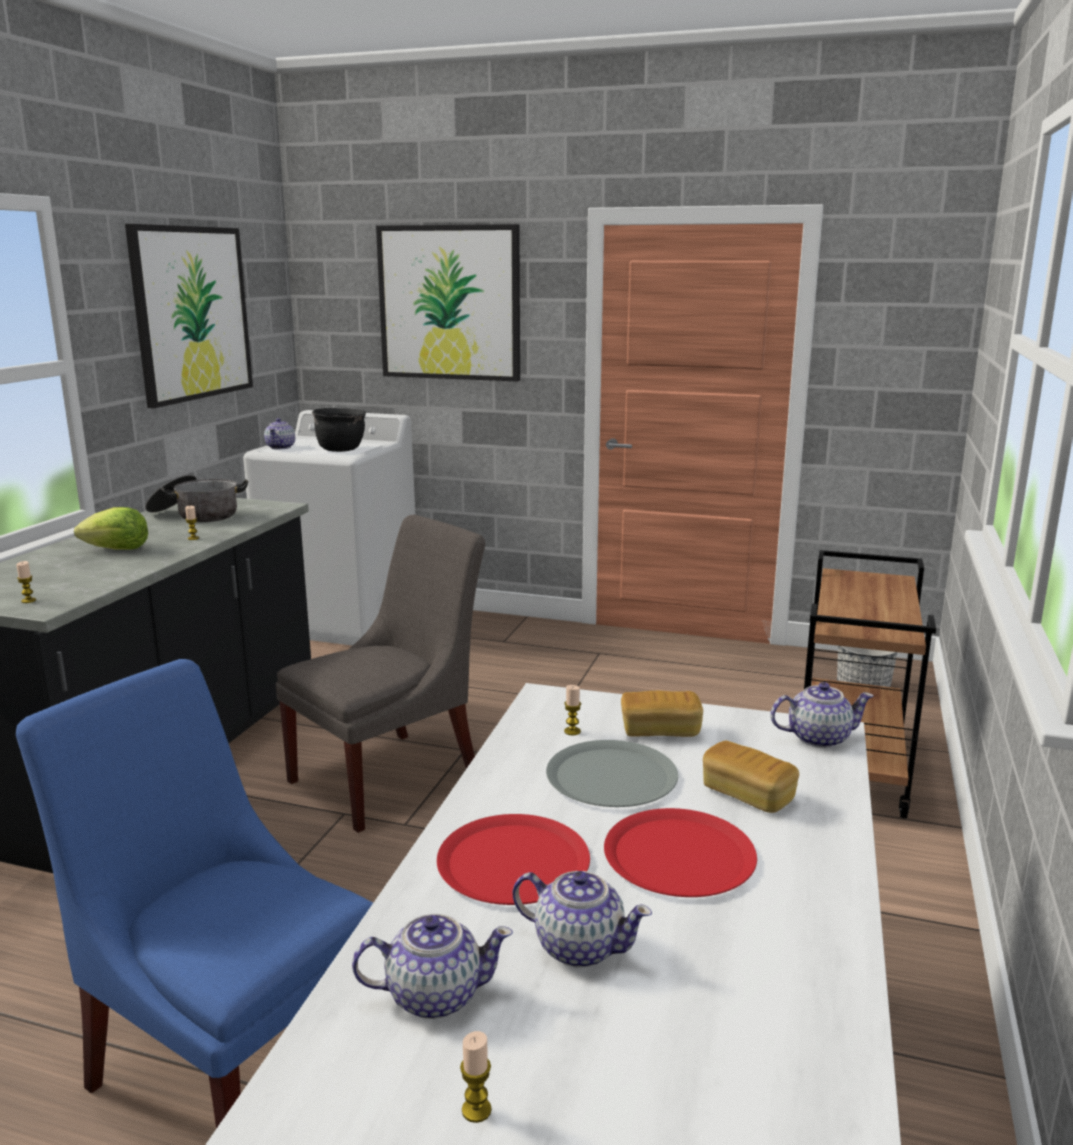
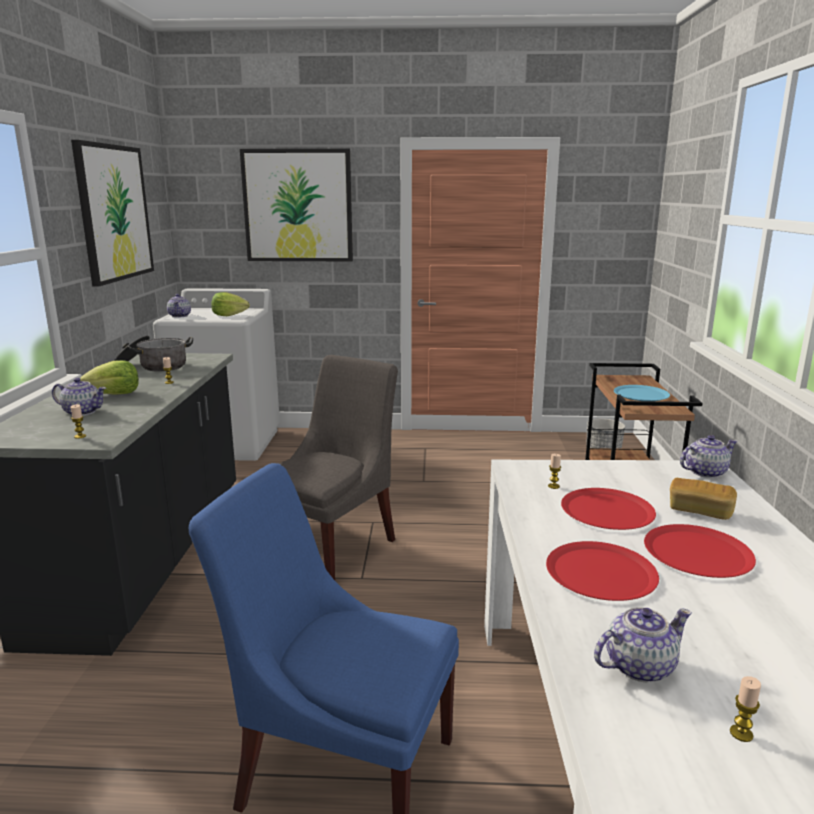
camera: 15 degrees left, 0 degrees up
black cooking pot [312,408,366,452] -> lettuce [211,292,250,316]
teapot [513,871,652,968] -> teapot moved to [52,378,106,416]
grey plate [546,740,678,807] -> red plate [561,488,656,530]
bread [621,691,703,737] -> none
none -> blue plate [614,385,670,401]

